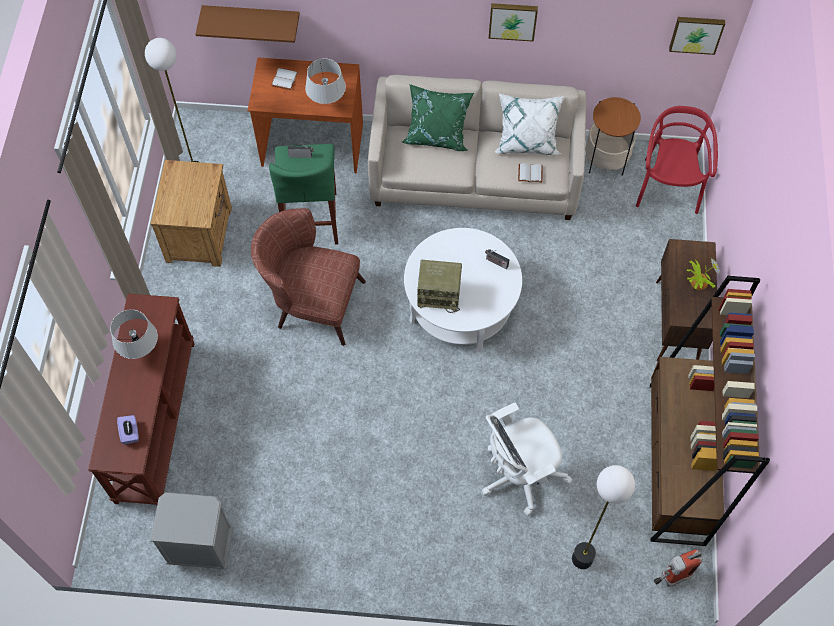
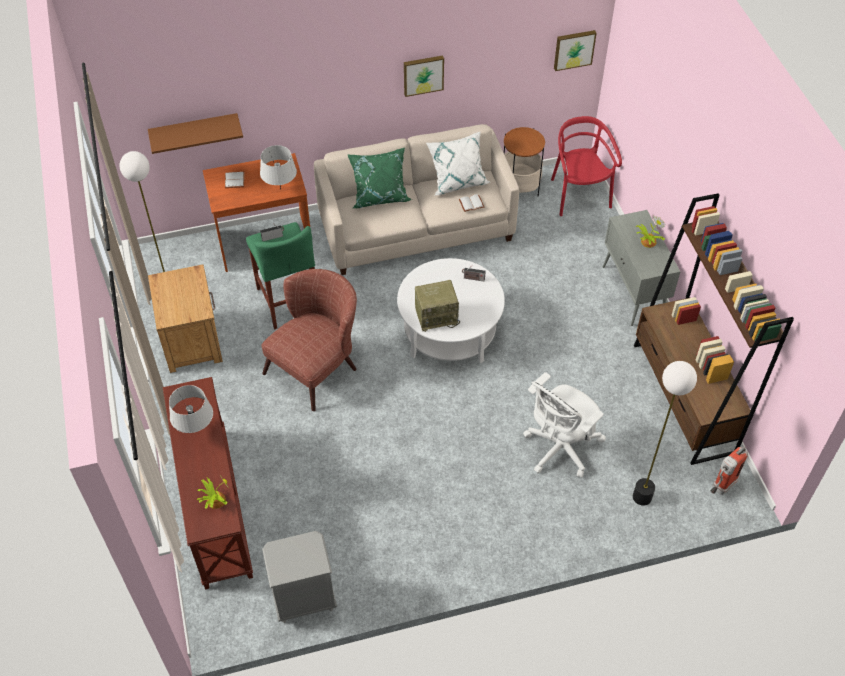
camera: 20 degrees left, 10 degrees down
purple tissue box [117,415,139,445] -> potted plant [197,475,228,509]
brown armchair [251,208,366,346] -> brown armchair turned 135 degrees clockwise [261,269,357,411]
brown cabinet [656,239,717,362] -> grey cabinet [603,210,680,326]

